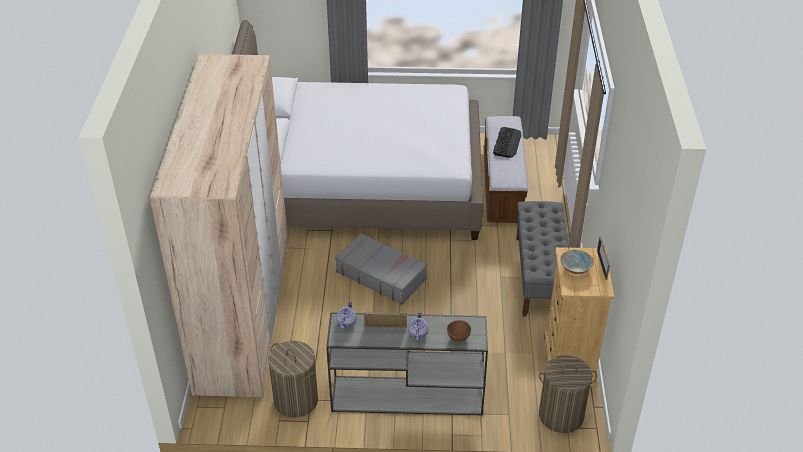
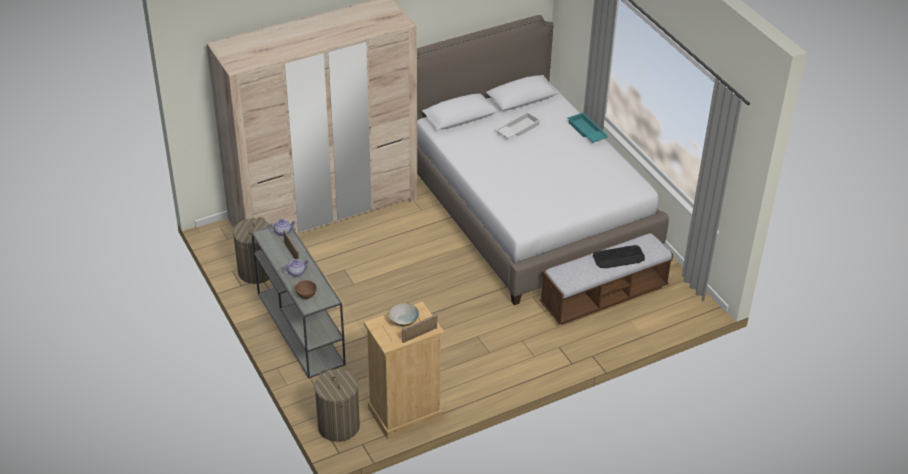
camera: 60 degrees right, 0 degrees up
grey suitcase [335,233,427,305] -> none
grey bench [516,201,569,316] -> none
none -> white tray [495,112,541,139]
none -> turquoise tray [568,113,609,143]

